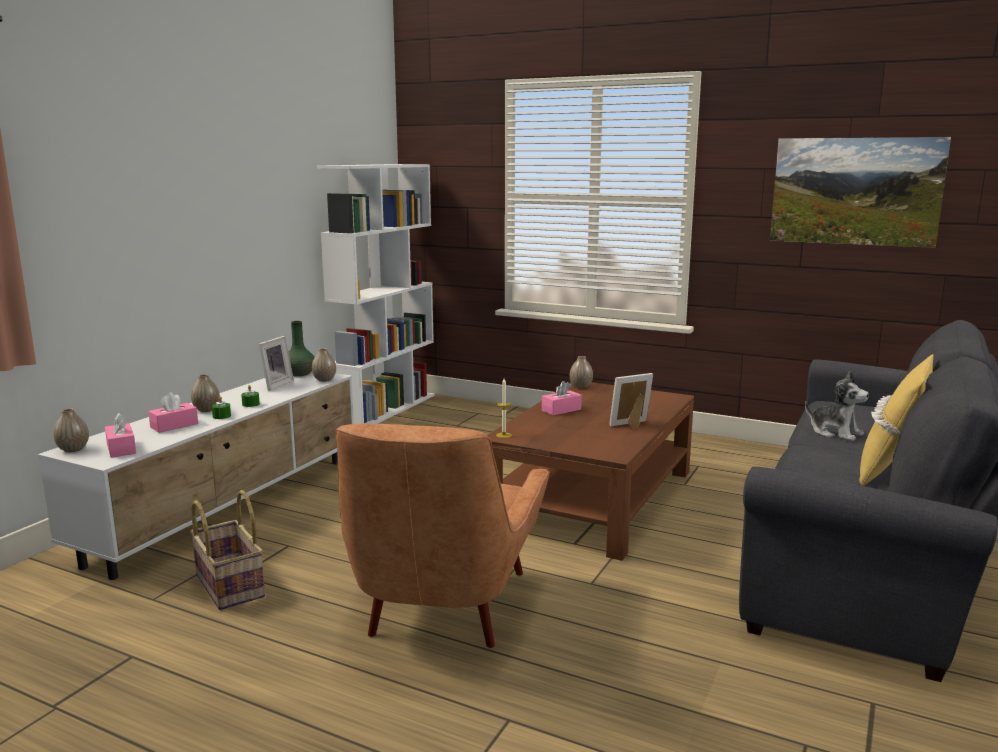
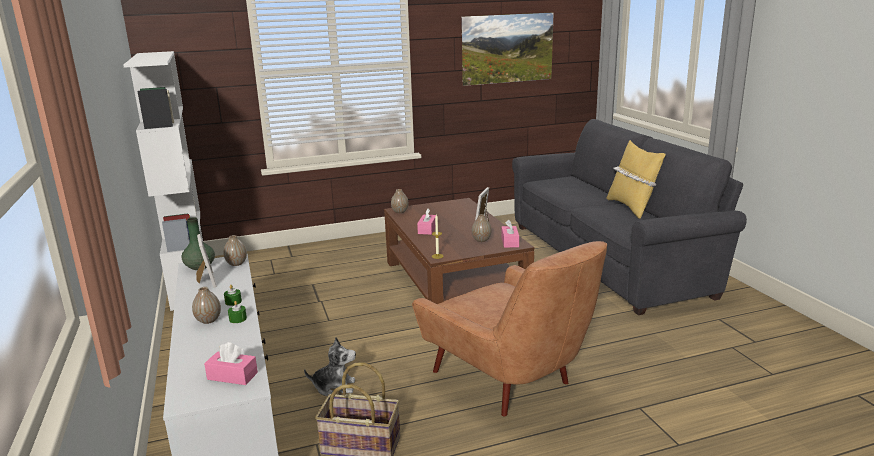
camera: 45 degrees left, 5 degrees up
vase [53,408,89,452] -> vase moved to [472,214,492,242]
pink tissue box [148,392,198,433] -> pink tissue box moved to [502,220,519,248]
plush toy [805,371,869,441] -> plush toy moved to [304,337,356,396]

